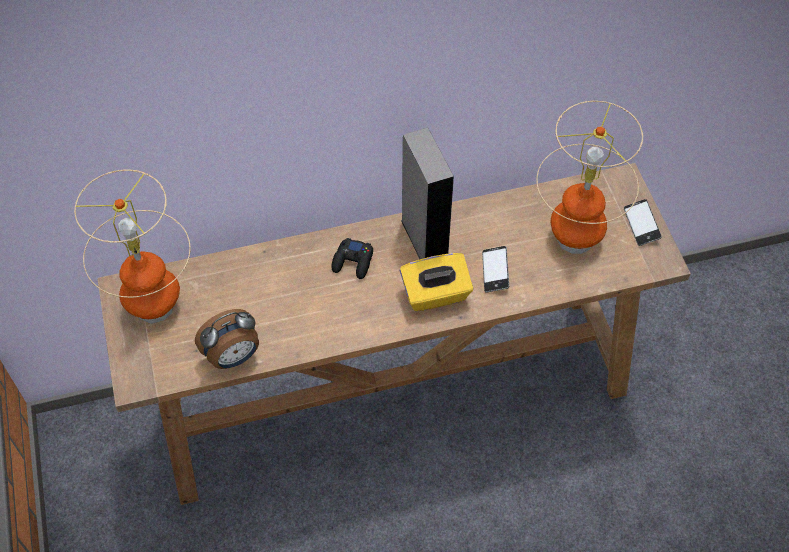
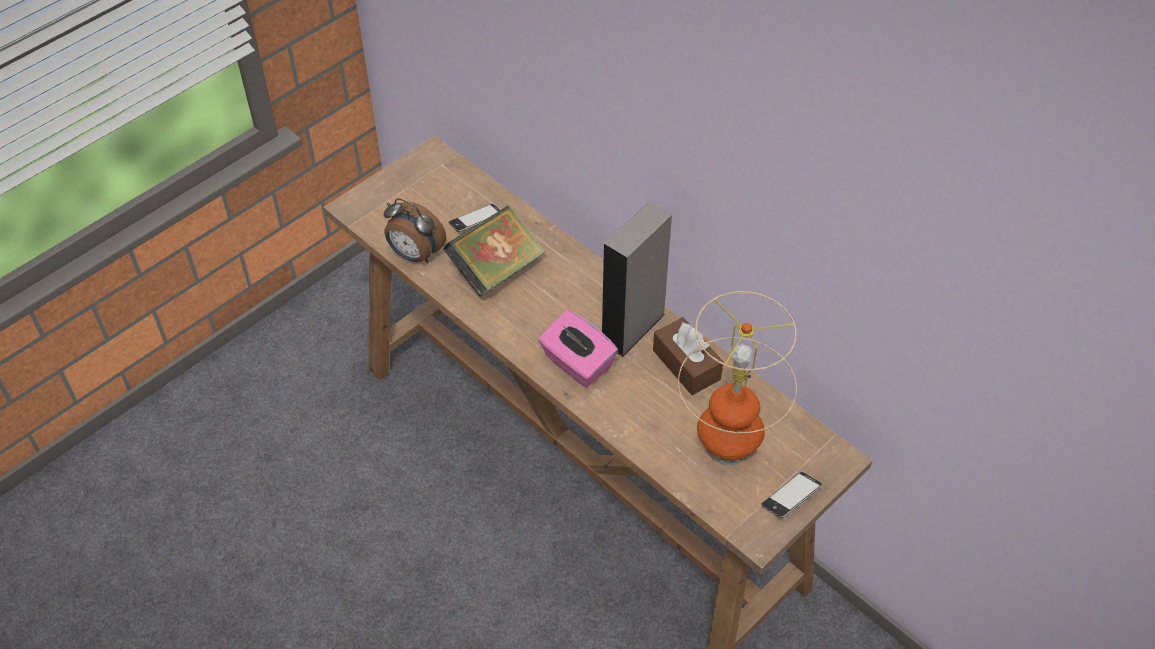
camera: 60 degrees right, 5 degrees down
table lamp [74,169,191,324] -> none
black game controller [332,238,373,279] -> none
yellow tissue box [400,253,473,312] -> pink tissue box [538,310,618,387]
phone [482,246,509,293] -> phone moved to [449,204,500,232]
none -> book [443,206,545,297]
none -> brown tissue box [653,317,723,395]

